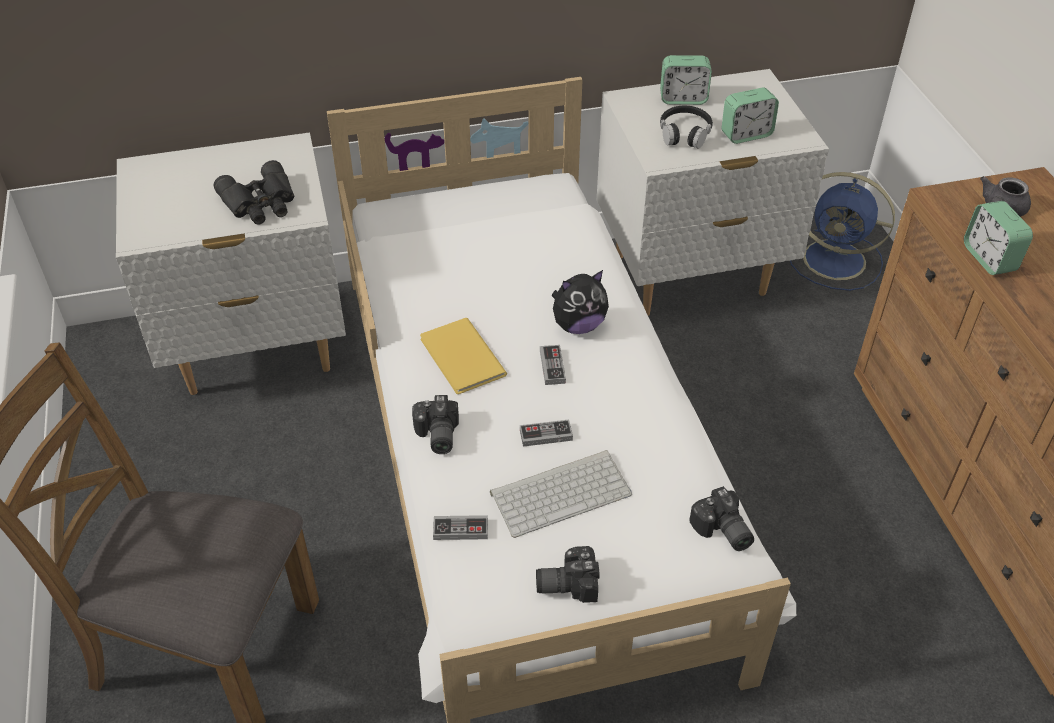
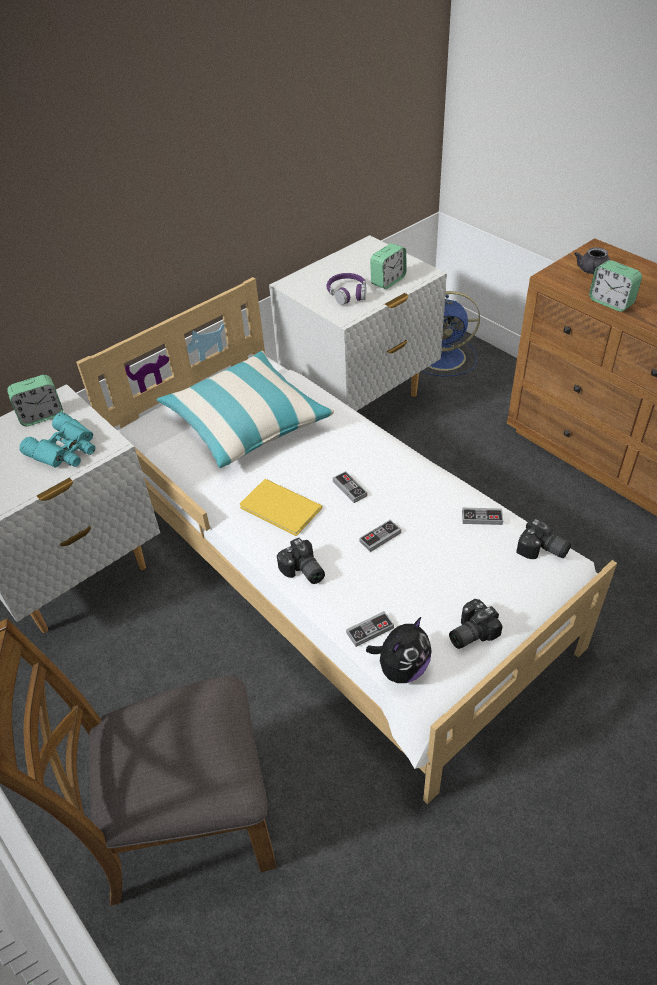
camera: 25 degrees left, 0 degrees up
black binoculars [213,160,294,225] -> turquoise binoculars [19,412,95,467]
keyboard [490,450,632,538] -> none
plush toy [551,270,609,334] -> plush toy moved to [366,617,432,683]
alarm clock [660,55,712,105] -> alarm clock moved to [7,375,63,426]
black headphones [660,106,713,149] -> purple headphones [327,273,366,305]
none -> pillow [156,351,334,468]
none -> game controller [462,507,503,525]

